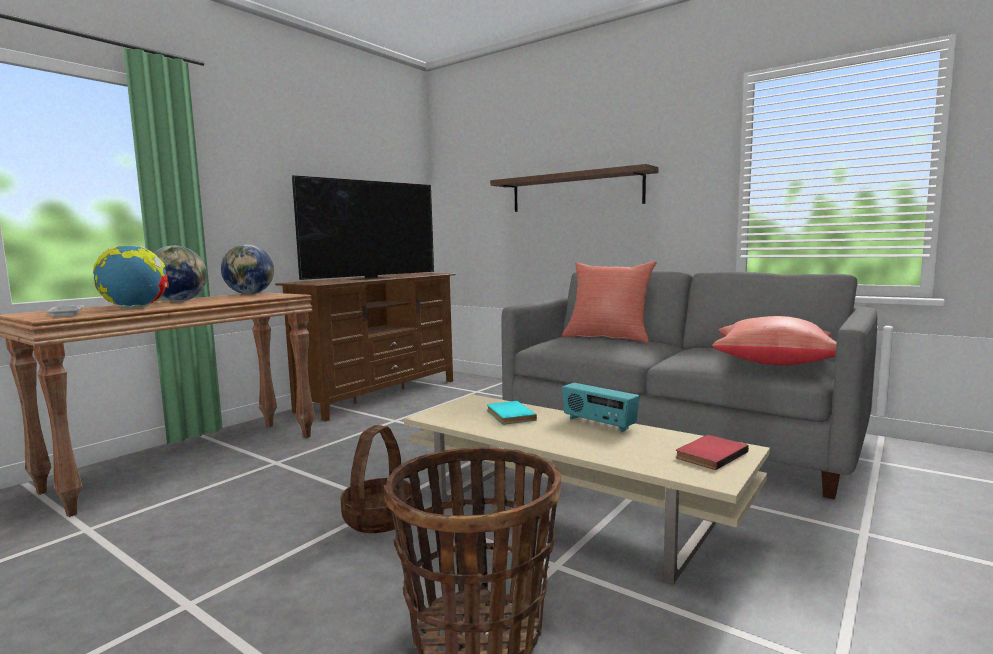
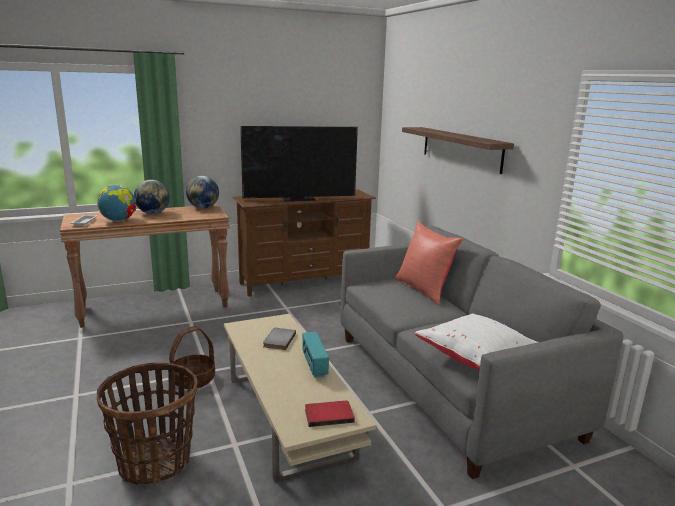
camera: 30 degrees right, 10 degrees up
turquoise book [487,401,537,425] -> grey book [263,328,296,350]
red pillow [713,316,837,365] -> white pillow [415,314,538,370]

